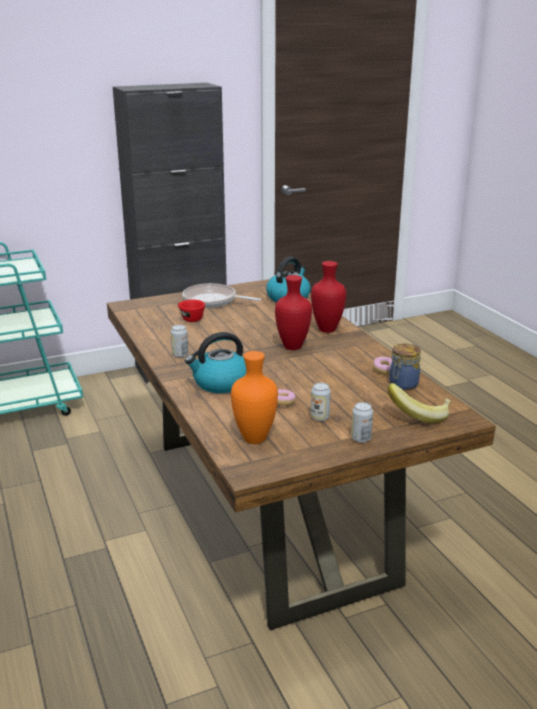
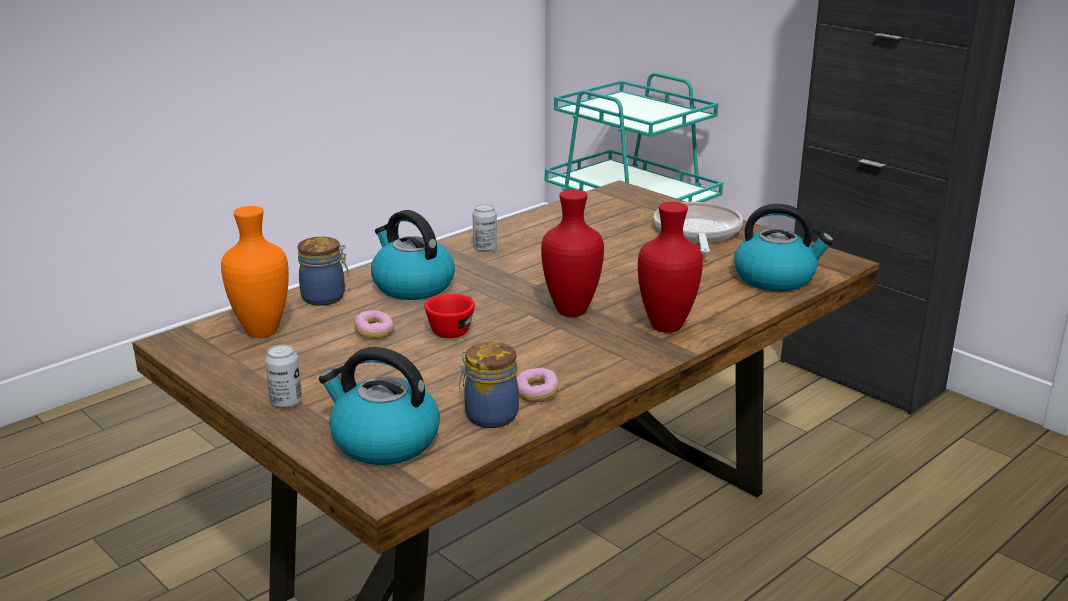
camera: 70 degrees right, 0 degrees up
red cup [178,300,205,322] -> red cup moved to [424,294,475,338]
can [311,383,331,421] -> none
banana [388,383,452,423] -> kettle [319,347,440,465]
none -> jar [298,237,349,306]

